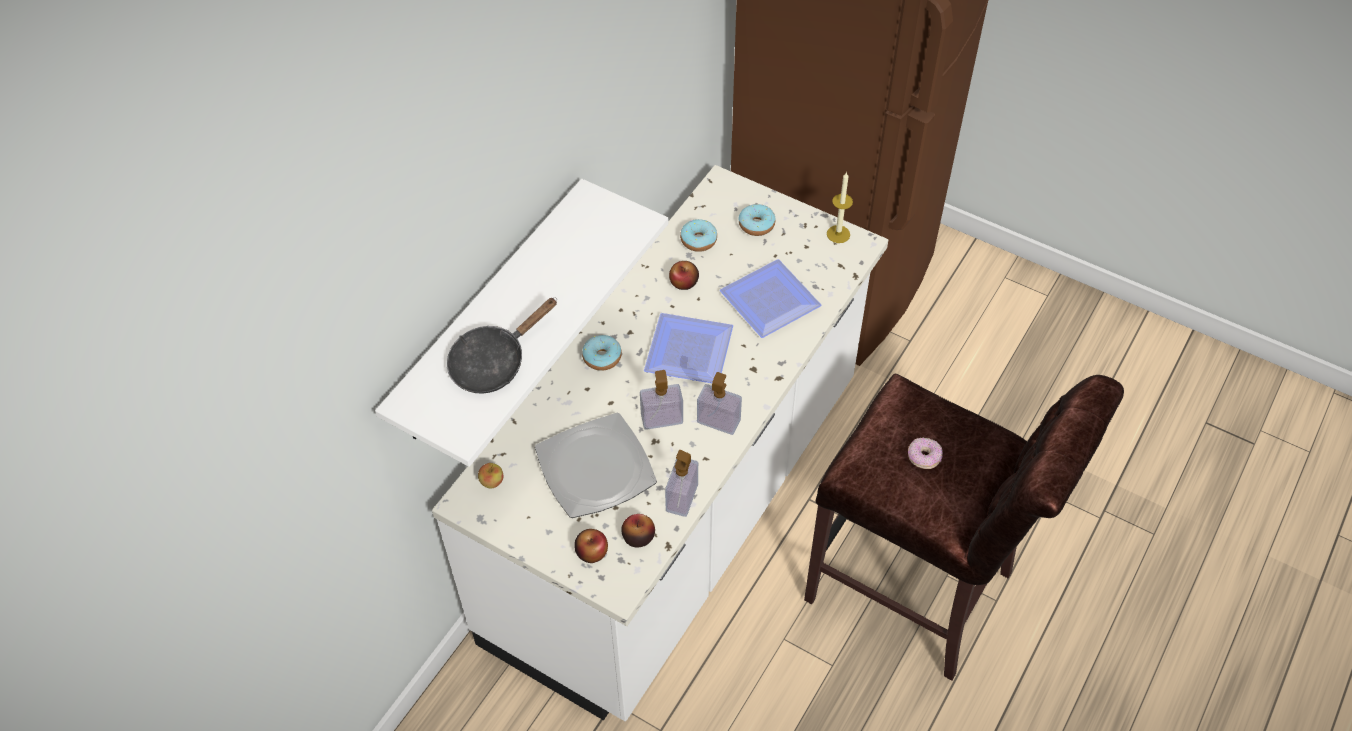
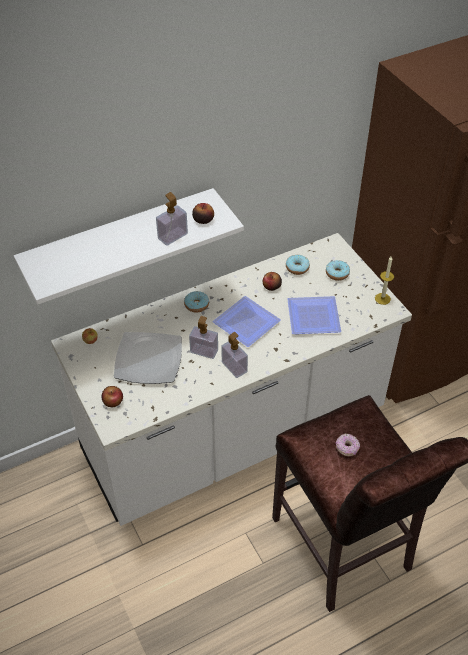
camera: 30 degrees right, 5 degrees down
black frying pan [447,298,557,394] -> none
apple [621,514,655,548] -> apple moved to [192,203,214,224]
soap dispenser [665,450,698,517] -> soap dispenser moved to [156,192,188,246]

